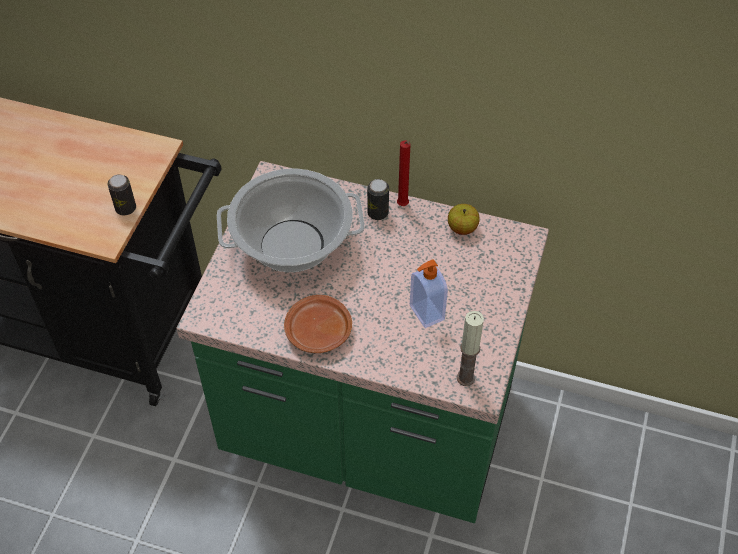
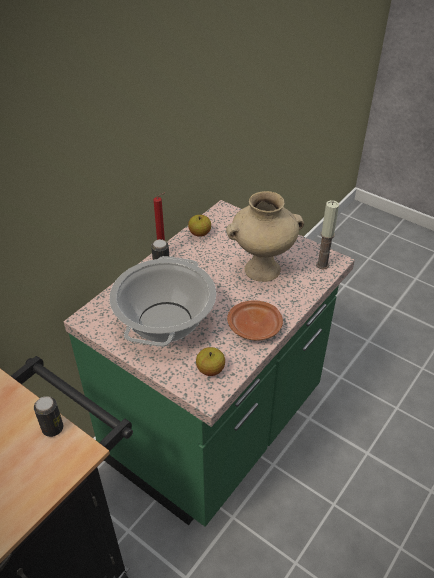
camera: 70 degrees left, 10 degrees down
soap dispenser [410,259,448,328] -> beige vase [226,191,304,282]
none -> apple [196,347,225,376]

